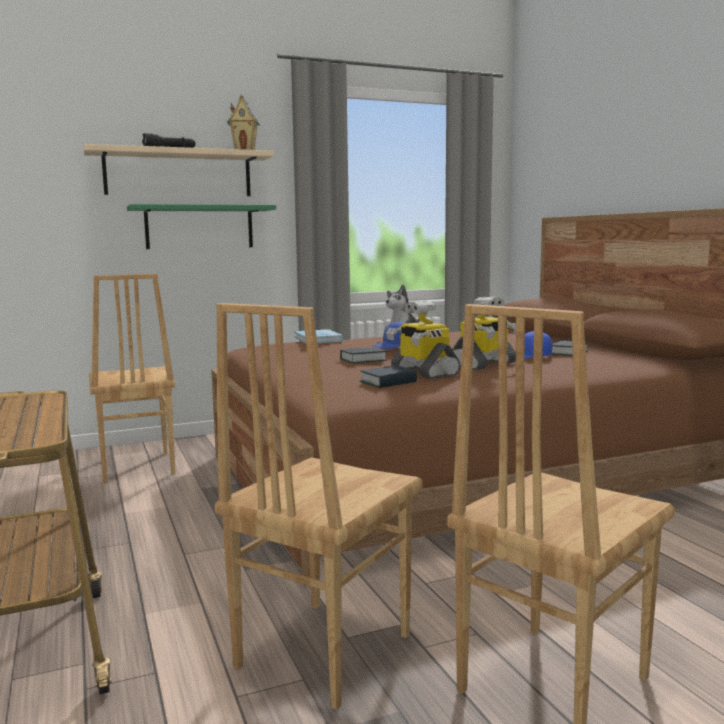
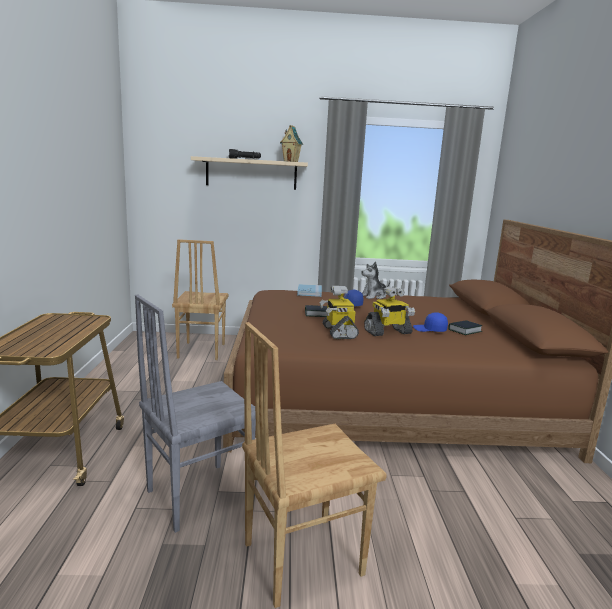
camera: 20 degrees right, 5 degrees up
green shelf [127,204,276,249] -> none
brown chair [215,303,422,710] -> grey chair [135,294,256,533]
book [360,365,417,388] -> none

